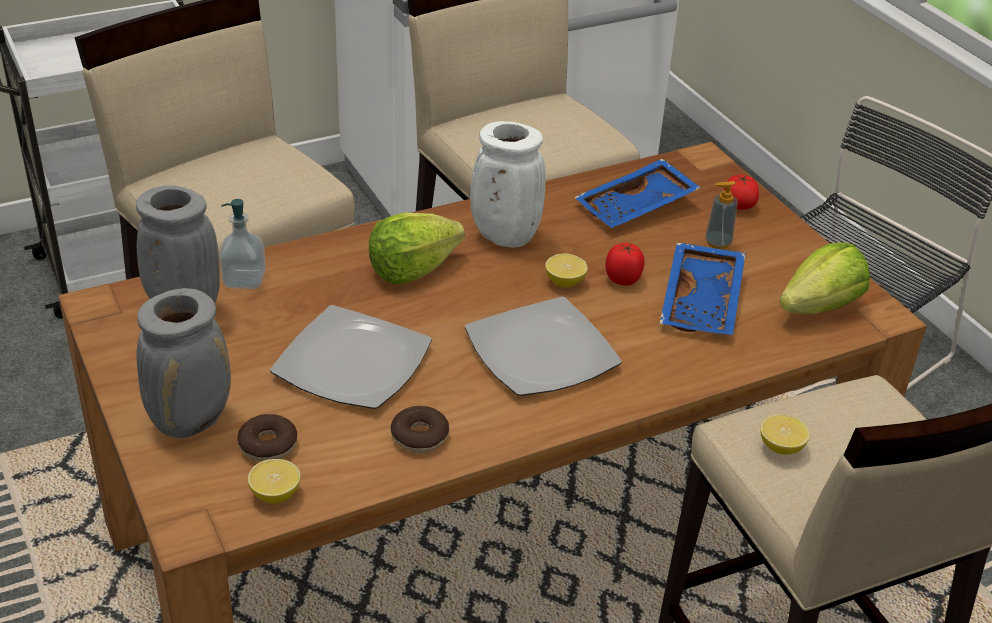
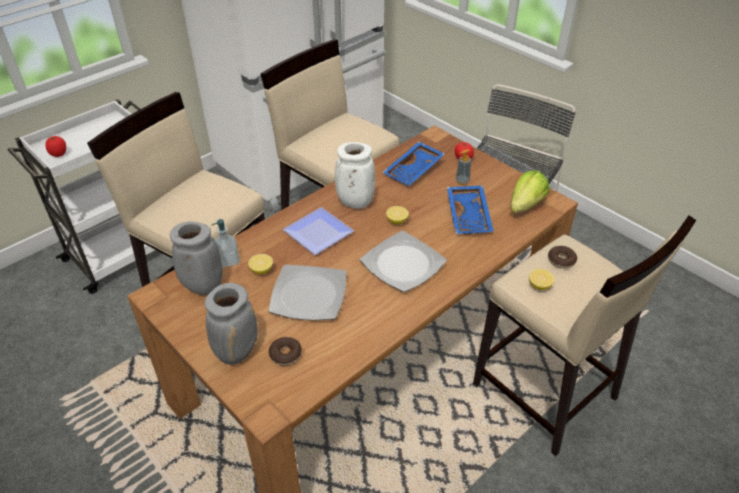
camera: 15 degrees left, 5 degrees up
lemon [248,459,301,504] -> lemon moved to [248,254,273,275]
lettuce [369,213,465,284] -> plate [283,207,354,255]
donut [391,406,449,453] -> donut moved to [548,246,578,268]
tomato [605,243,645,286] -> tomato moved to [45,136,66,157]

